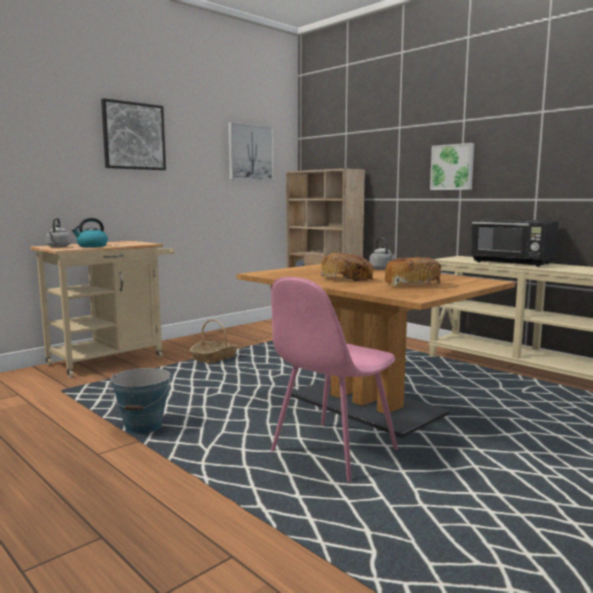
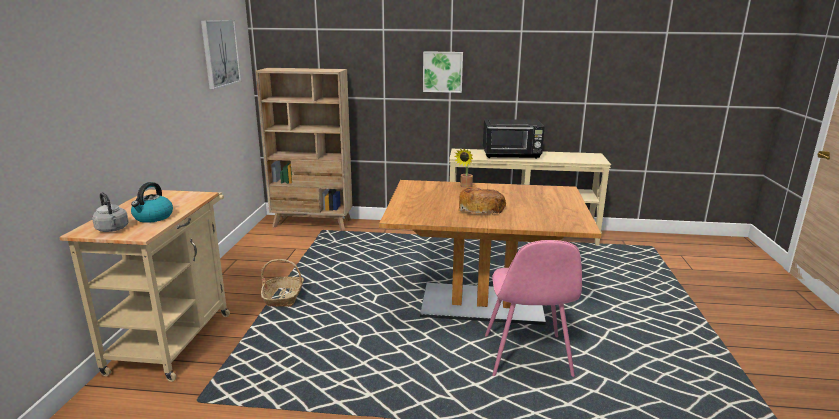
camera: 40 degrees left, 10 degrees up
picture [101,98,166,170] -> none
bucket [110,368,171,434] -> none
grey kettle [370,238,395,270] -> potted plant [454,149,473,188]
bread [385,257,441,286] -> none

